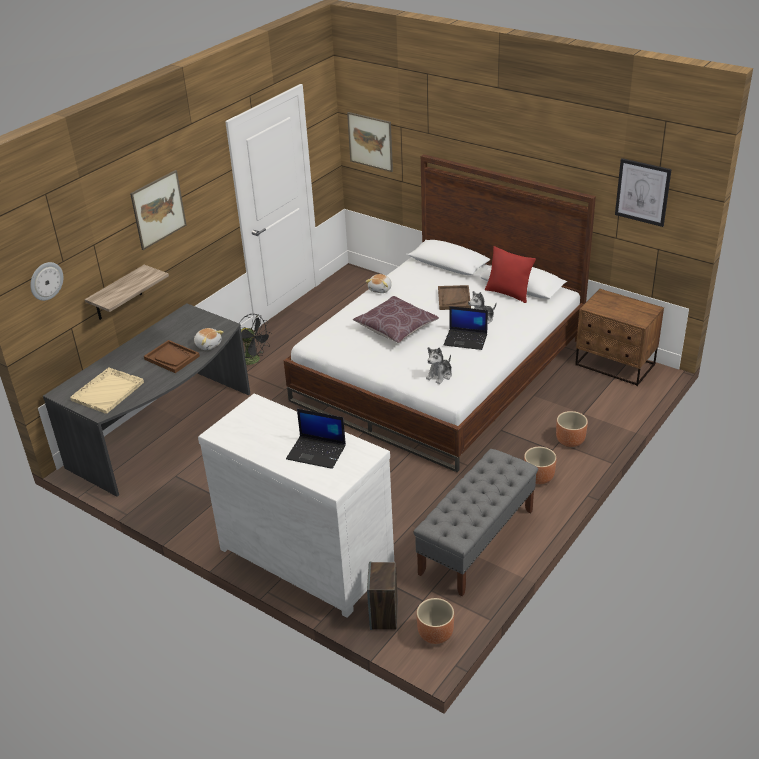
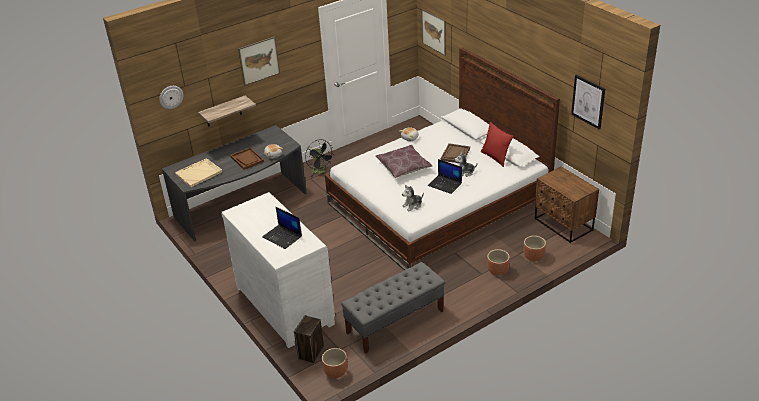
camera: 20 degrees right, 0 degrees up
brown planter [524,447,557,484] -> brown planter moved to [524,236,546,261]

